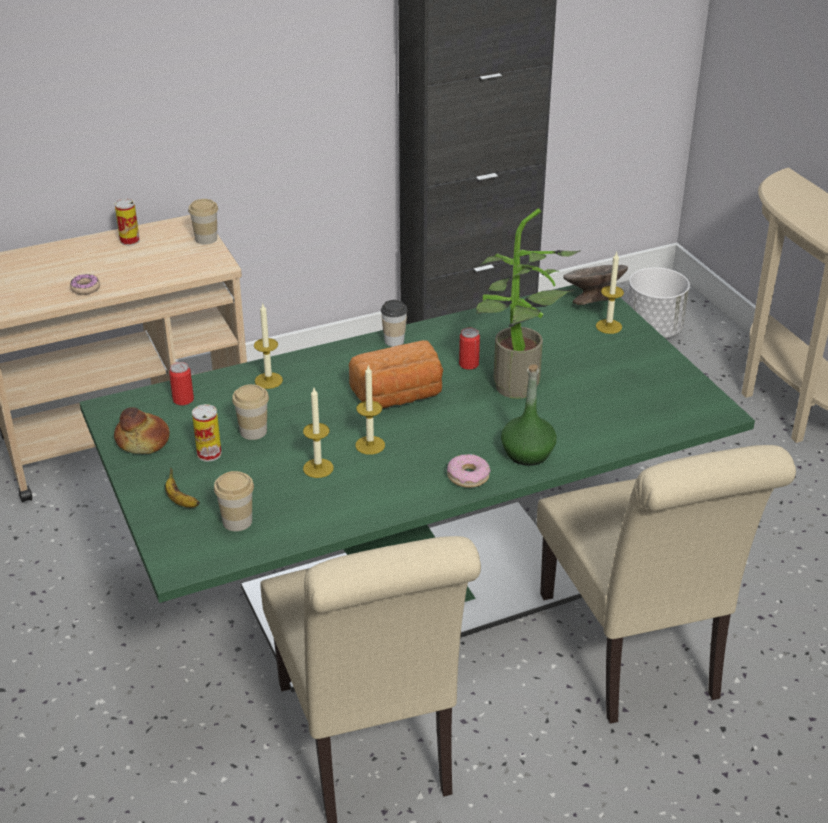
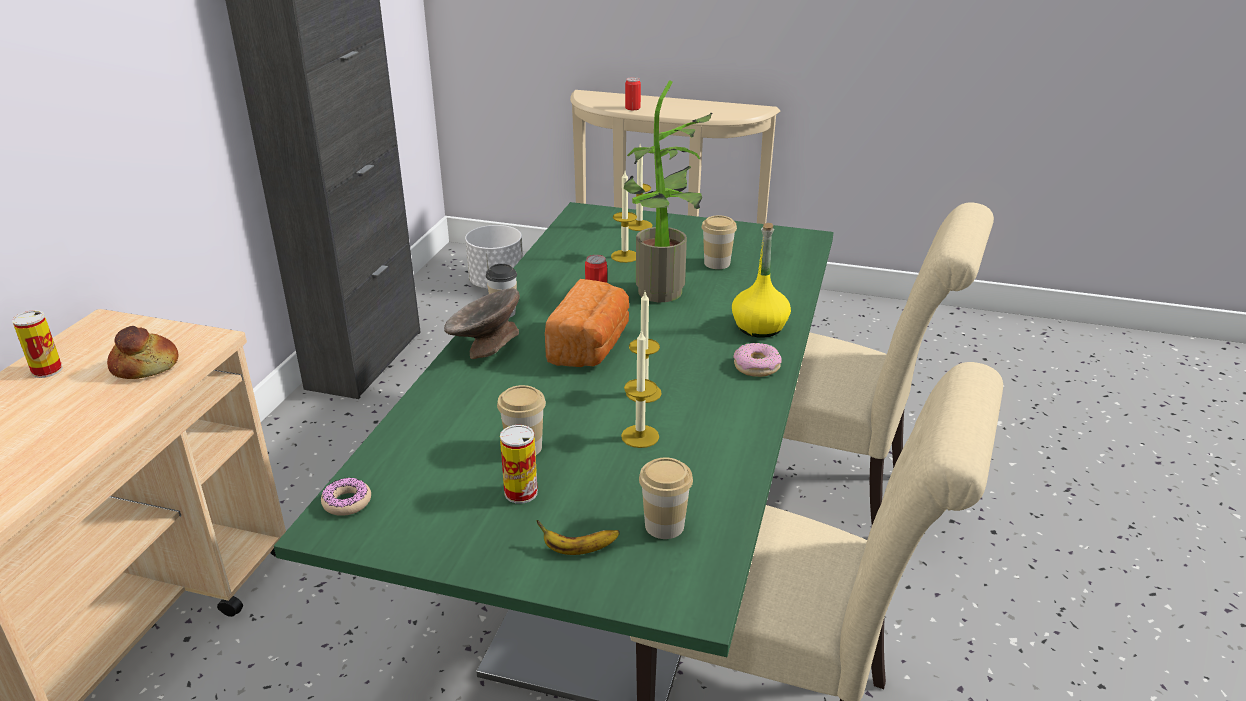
camera: 50 degrees left, 5 degrees down
donut [70,274,100,295] -> donut moved to [321,477,371,516]
bread [114,407,170,454] -> bread moved to [107,326,178,379]
can [169,362,194,405] -> can moved to [625,77,641,110]
cup [188,199,218,244] -> cup moved to [701,215,737,269]
candle [254,304,283,389] -> candle moved to [611,171,637,263]
green bottle [501,364,557,466] -> yellow bottle [732,223,791,338]
grey bowl [563,265,628,305] -> grey bowl moved to [444,288,520,359]

